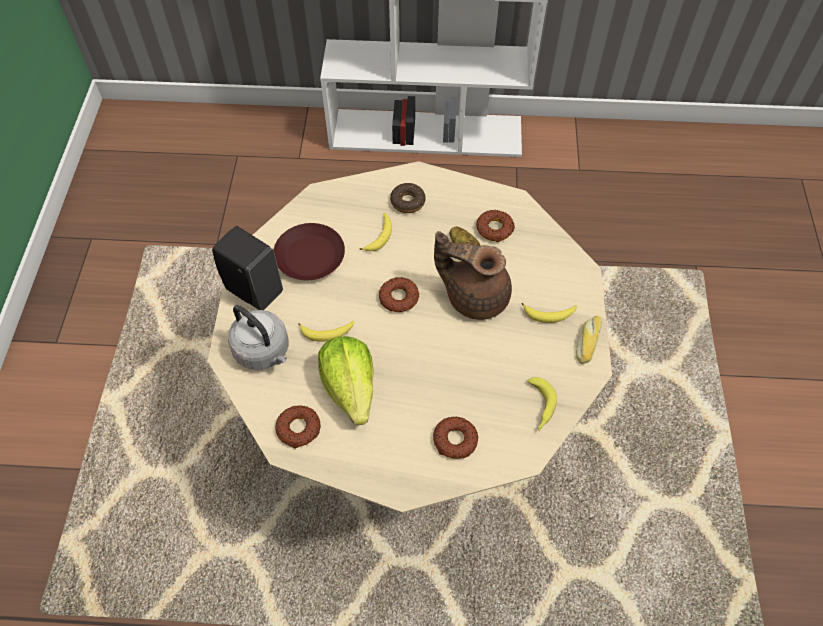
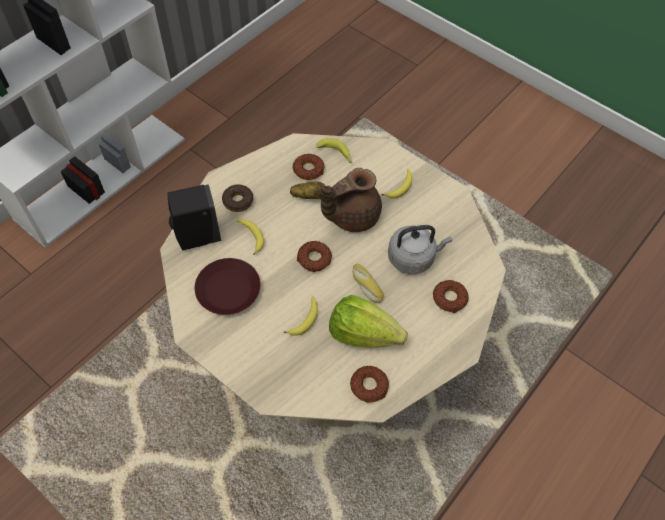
camera: 55 degrees left, 0 degrees up
black soap dispenser [212,226,283,310] -> black soap dispenser moved to [168,184,221,250]
grey kettle [228,305,289,370] -> grey kettle moved to [388,225,452,274]
banana [528,377,557,431] -> banana moved to [316,138,352,163]
bread [576,316,602,364] -> bread moved to [353,263,384,303]

